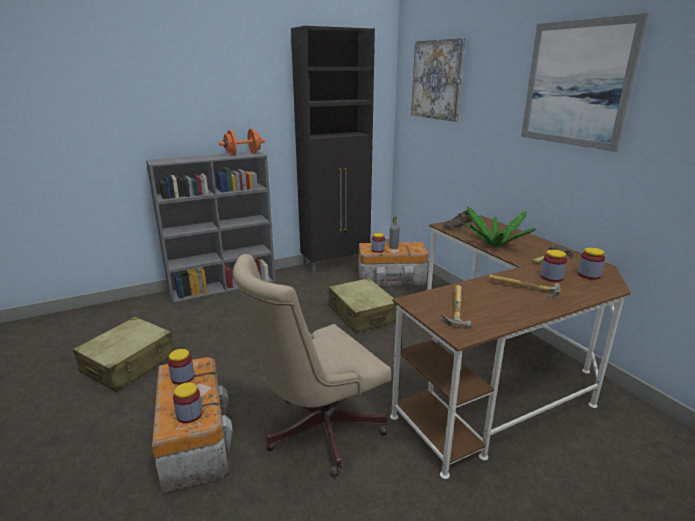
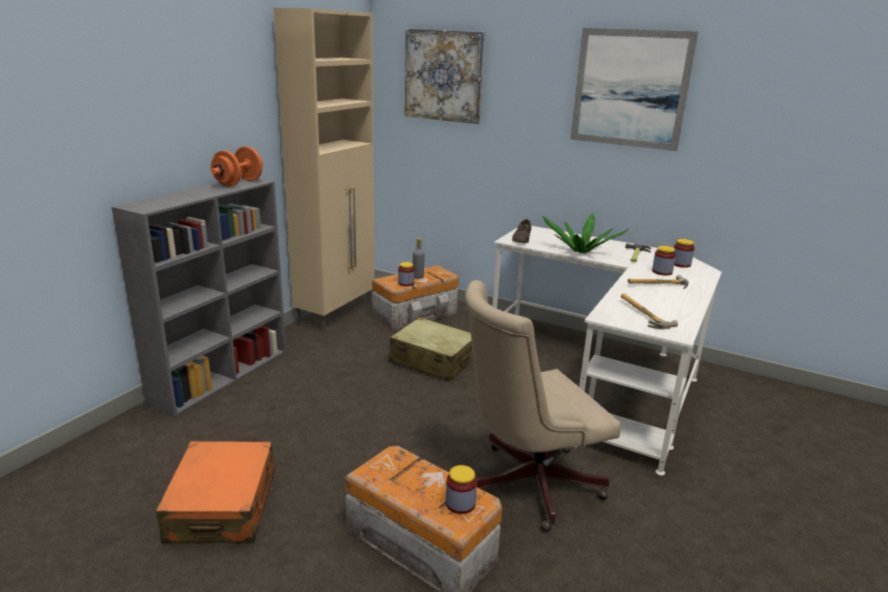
camera: 35 degrees left, 0 degrees up
beige suitcase [73,317,175,392] -> orange suitcase [156,441,274,544]
jar [168,349,195,385] -> none
beige office chair [233,254,391,477] -> beige office chair turned 45 degrees clockwise [465,280,621,532]
black cabinet [291,26,375,275] -> beige cabinet [274,8,374,332]
brown desk [390,215,631,479] -> white desk [492,226,722,476]

